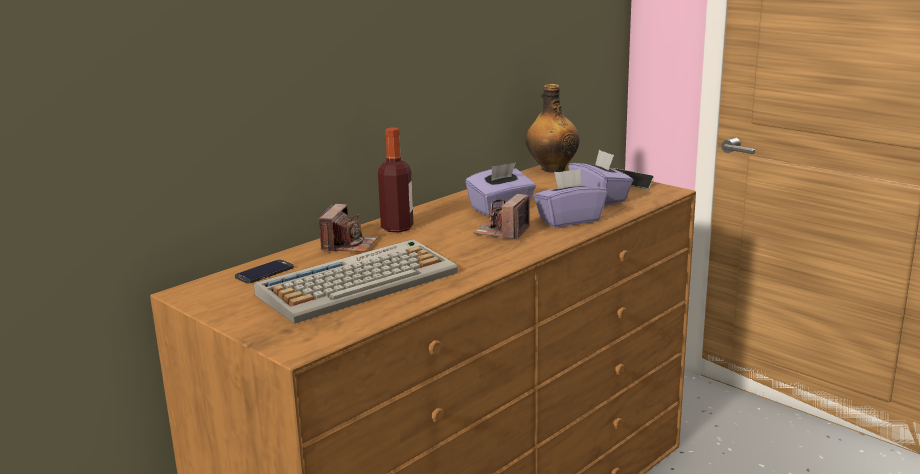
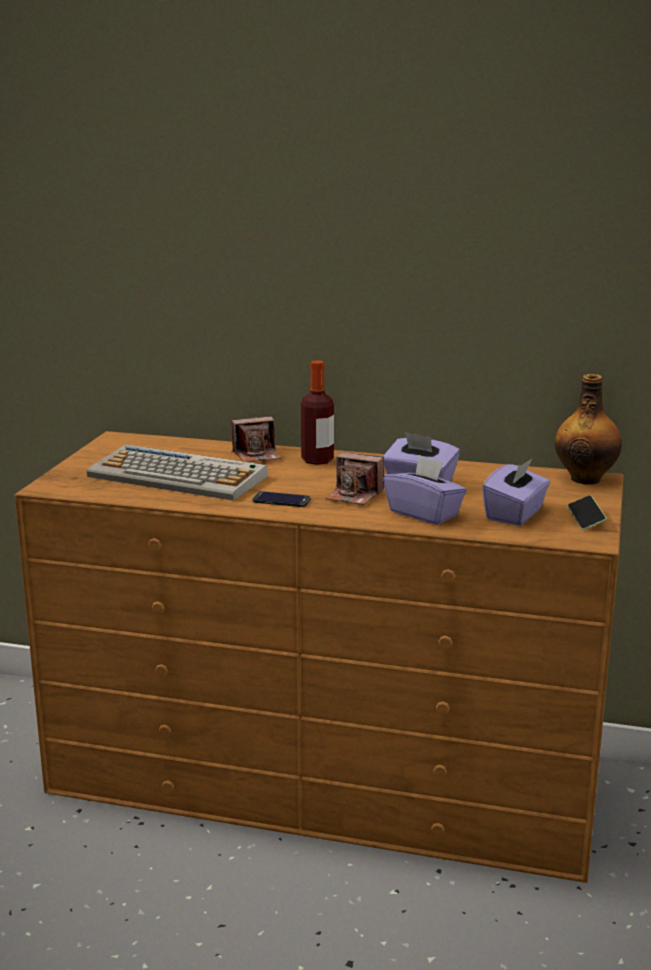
camera: 60 degrees right, 0 degrees up
phone [235,259,294,283] -> phone moved to [252,491,311,507]
camera [474,194,530,239] -> camera turned 150 degrees counterclockwise [325,452,384,505]

